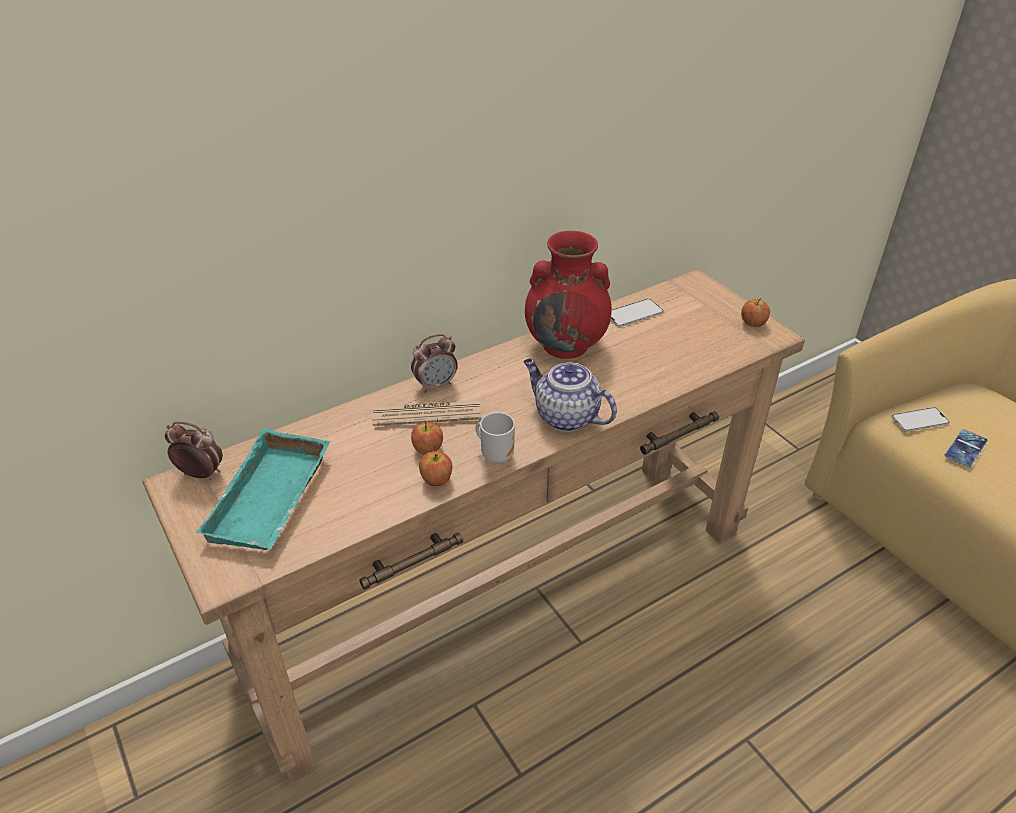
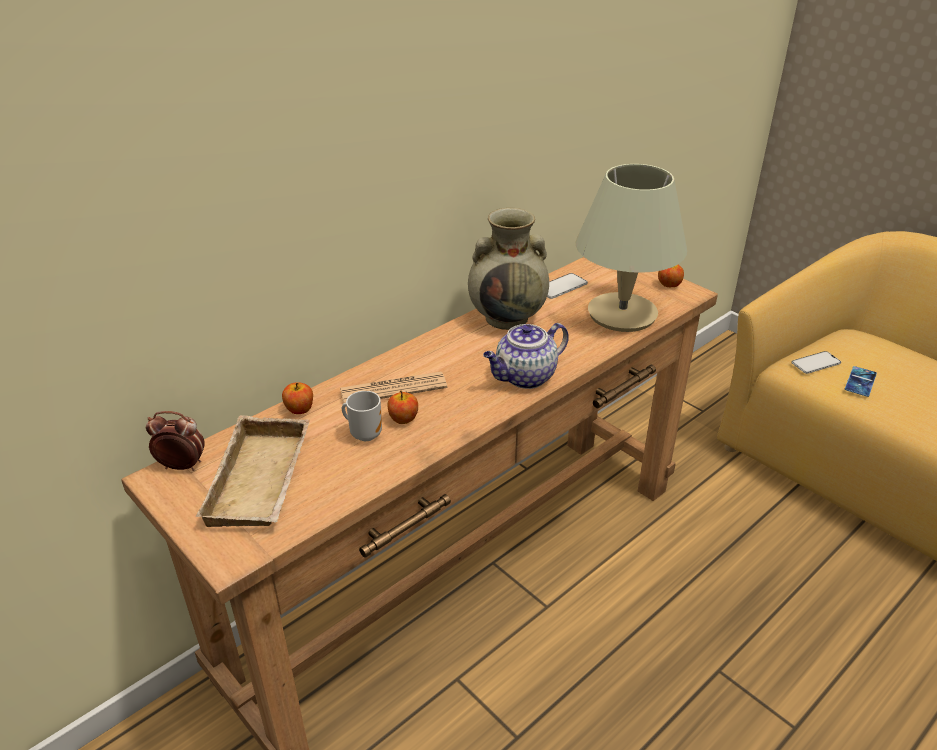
camera: 10 degrees left, 5 degrees down
turquoise tray [196,428,330,550] -> beige tray [196,415,310,527]
alarm clock [411,334,458,393] -> none
apple [419,451,452,486] -> apple moved to [282,382,313,414]
mug [475,412,515,463] -> mug moved to [342,391,382,441]
teapot [523,359,617,432] -> teapot turned 60 degrees counterclockwise [483,323,569,389]
red vase [525,231,612,359] -> beige vase [468,208,549,330]
none -> beige table lamp [576,164,687,332]

